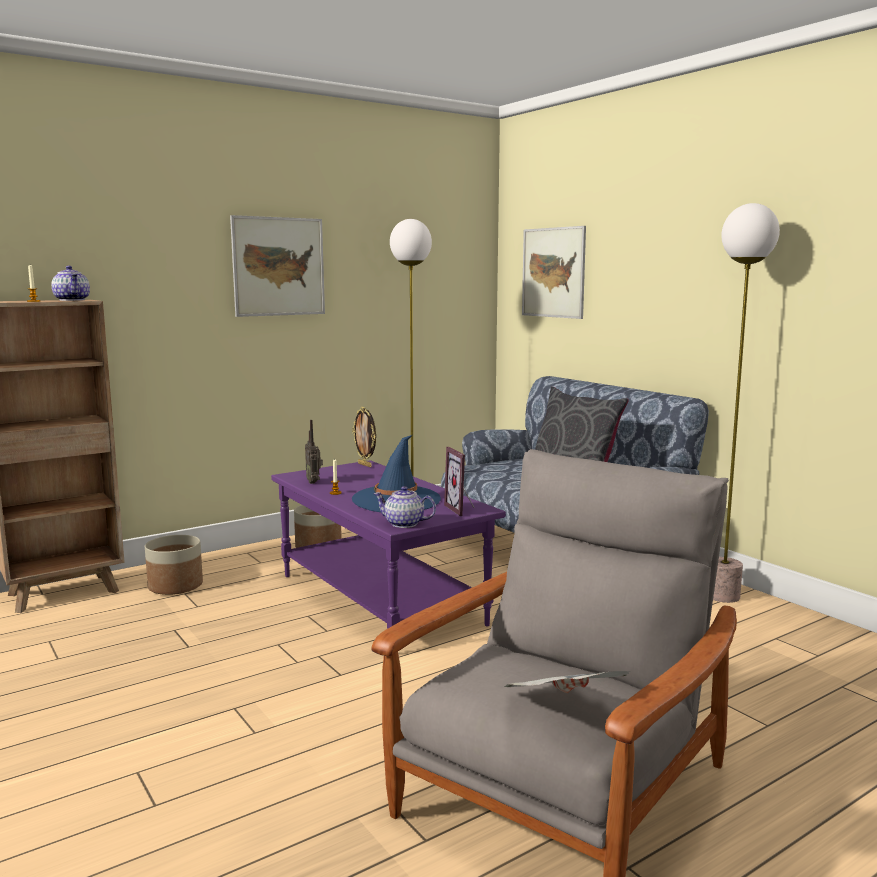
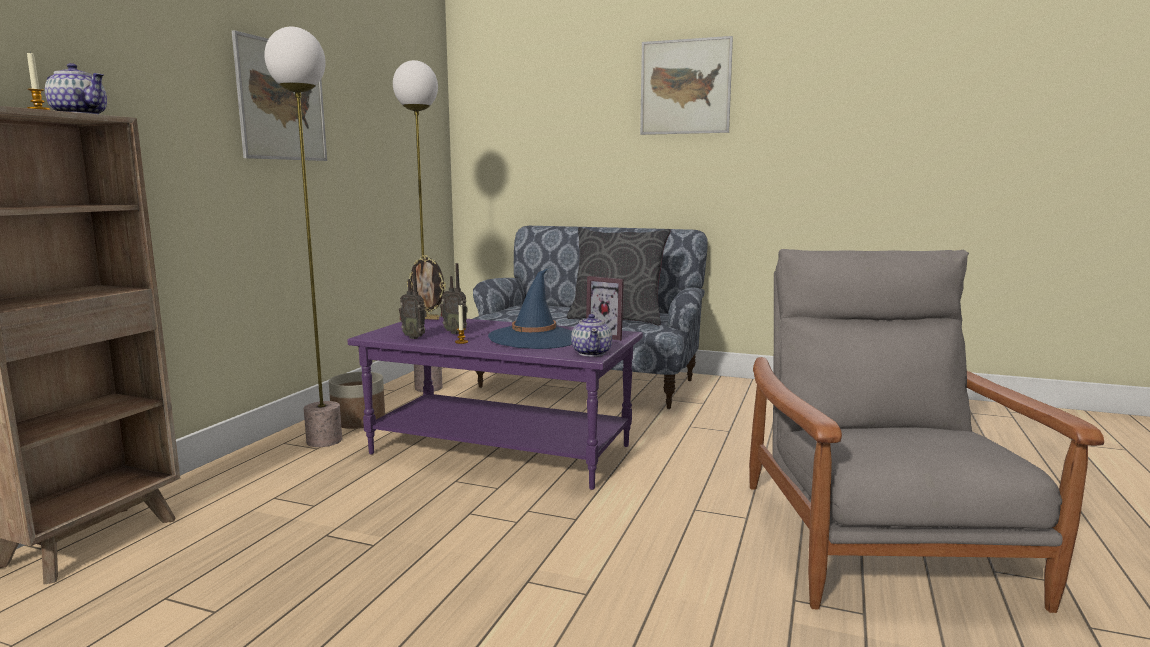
camera: 35 degrees left, 0 degrees up
planter [145,535,203,595] -> none
teapot [373,486,436,528] -> teapot turned 75 degrees counterclockwise [571,314,612,357]
newspaper [504,671,629,693] -> none
picture [522,226,586,319] -> picture moved to [640,36,733,135]
floor lamp [713,203,780,603] -> floor lamp moved to [264,27,342,447]
none -> radio [440,263,467,334]

